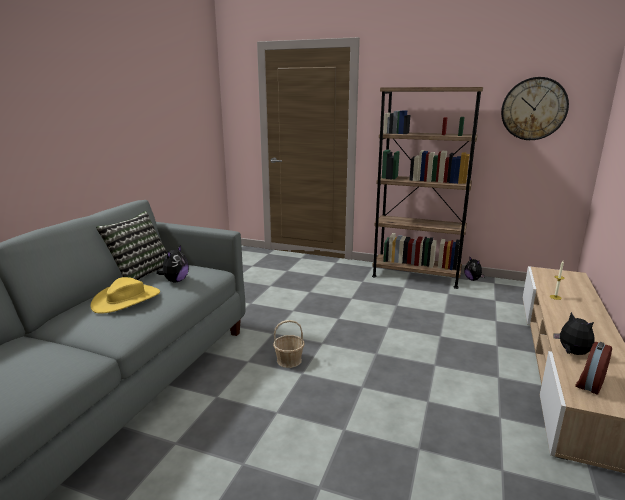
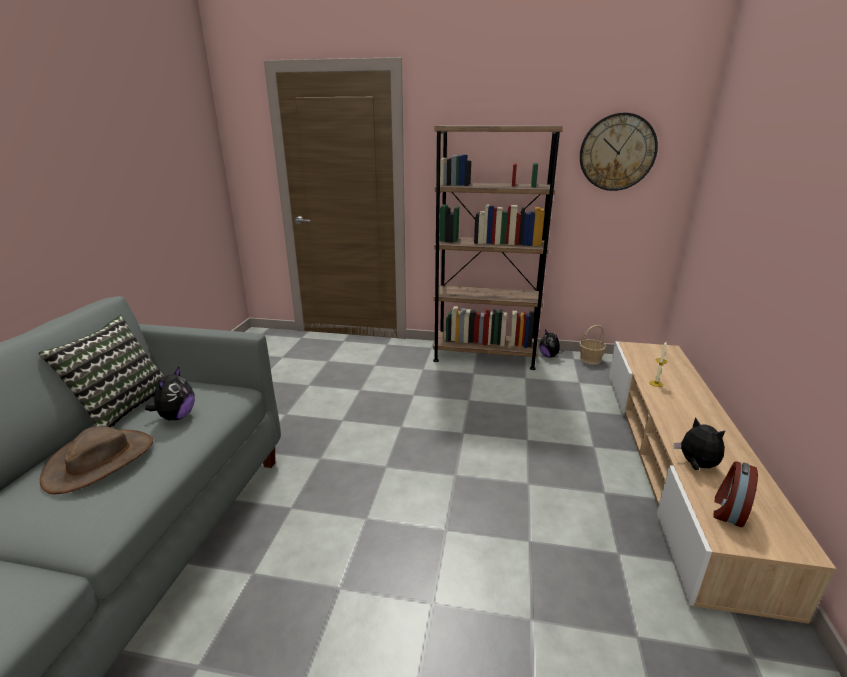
camera: 10 degrees left, 5 degrees up
yellow hat [90,277,160,314] -> brown hat [40,426,153,494]
basket [273,320,305,368] -> basket moved to [579,325,606,365]

